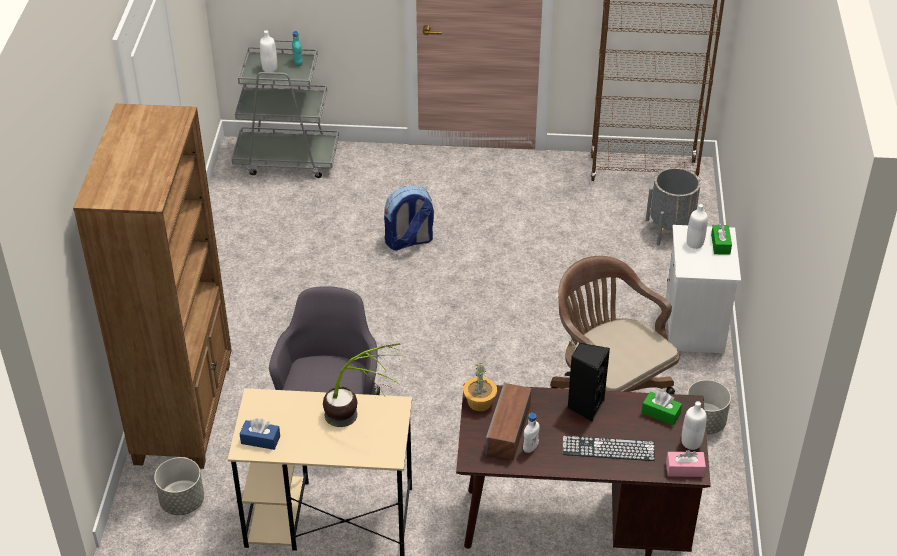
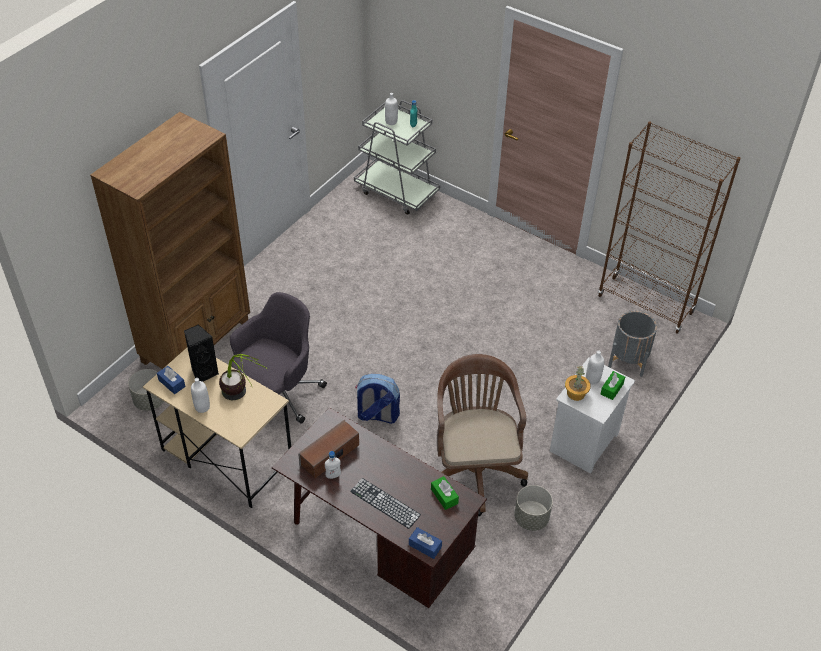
camera: 30 degrees right, 5 degrees up
backpack [384,186,434,251] -> backpack moved to [355,374,400,424]
potted plant [463,363,497,411] -> potted plant moved to [565,366,591,401]
black speaker [567,343,610,422] -> black speaker moved to [184,324,219,382]
pink tissue box [666,450,706,477] -> blue tissue box [409,527,442,559]
white bottle [681,401,707,450] -> white bottle moved to [191,378,210,413]

